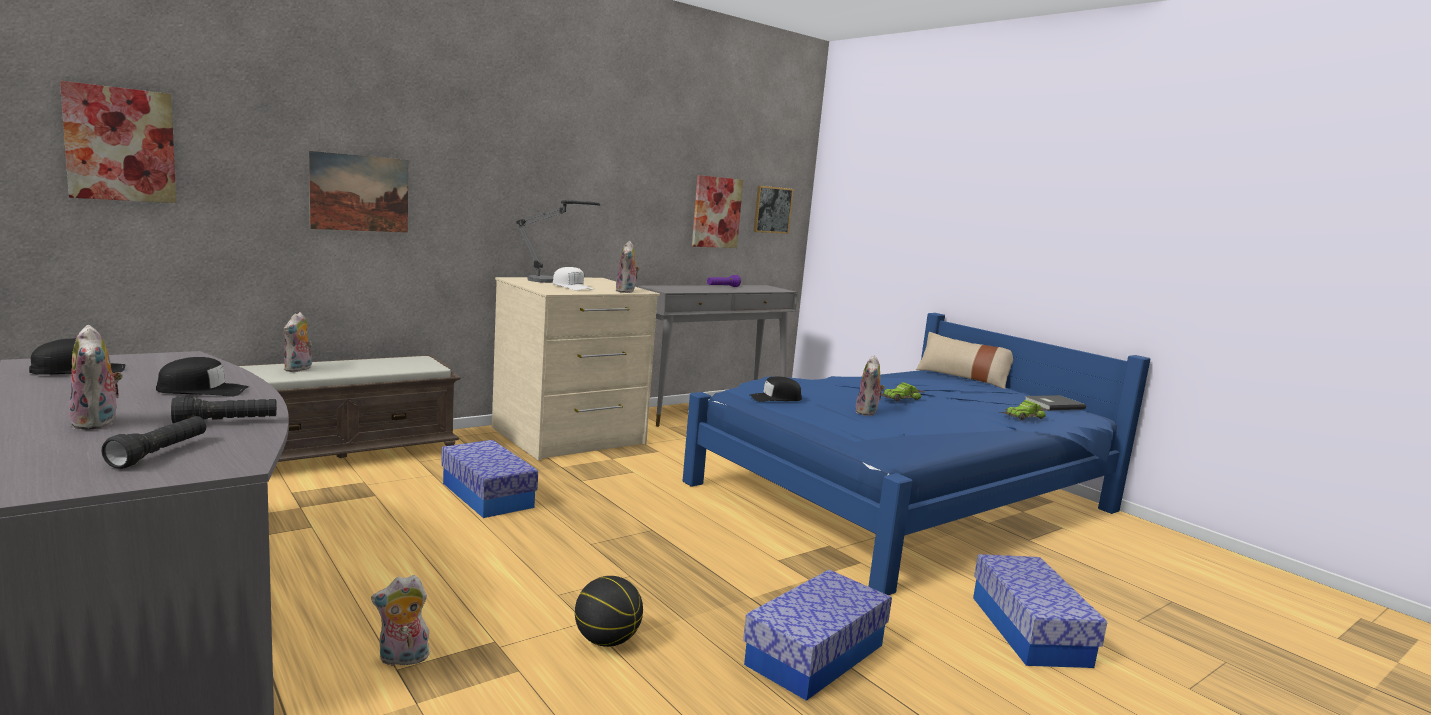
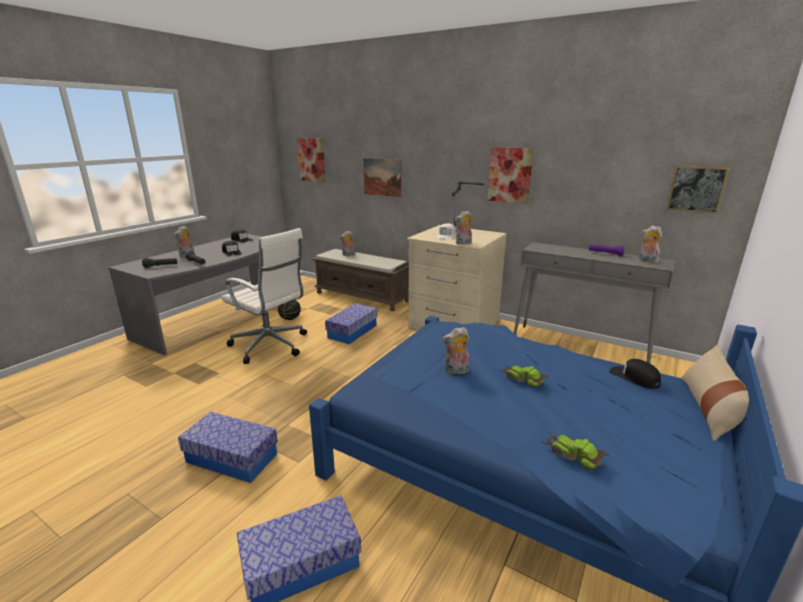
camera: 70 degrees right, 10 degrees up
plush toy [371,575,431,668] -> plush toy moved to [639,226,662,263]
basketball [575,576,643,647] -> basketball moved to [278,299,301,320]
picture [692,175,743,248] -> picture moved to [487,147,534,204]
black cap [750,377,802,402] -> black cap moved to [609,359,661,389]
grey book [1025,395,1086,410] -> none
none -> white office chair [221,228,307,364]

